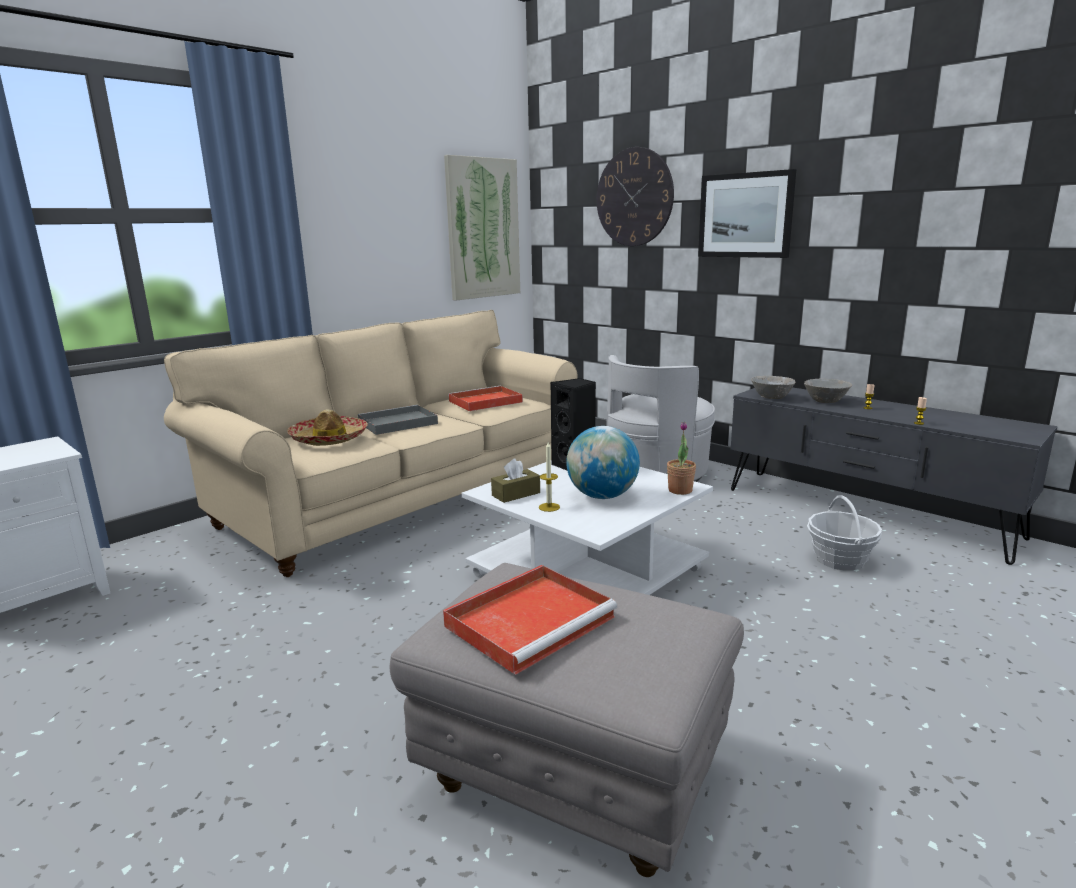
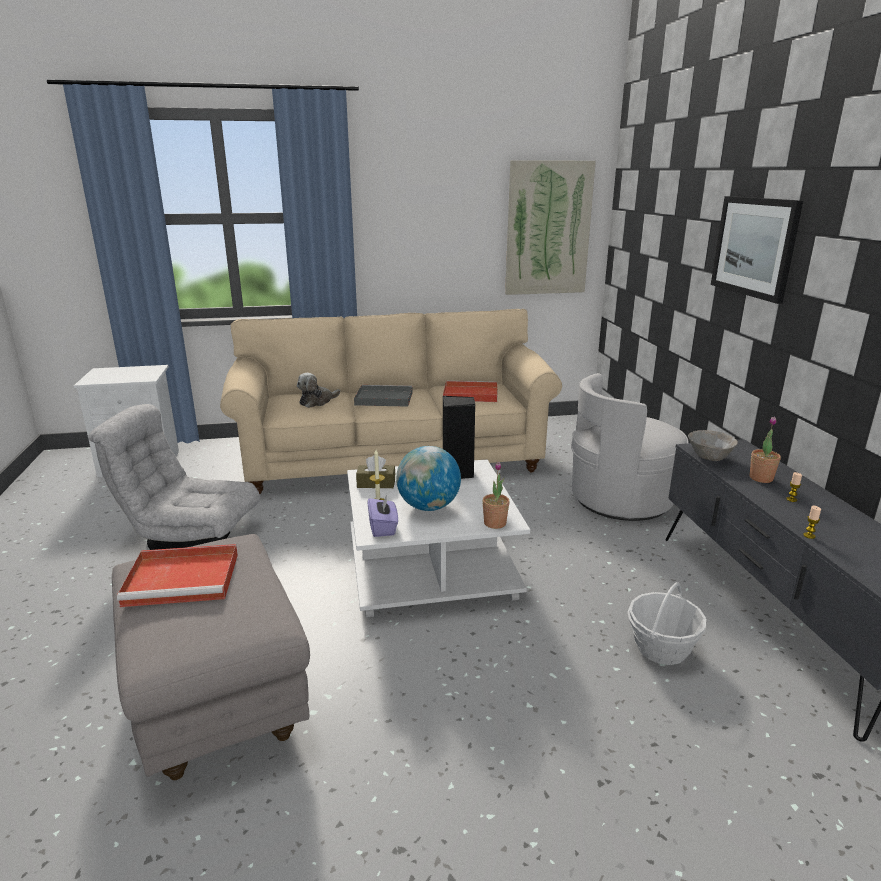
camera: 35 degrees right, 5 degrees up
hat [287,409,368,446] -> plush toy [297,373,340,408]
wall clock [597,147,674,246] -> none
grey bowl [804,379,852,403] -> potted plant [750,417,781,483]
none -> grey armchair [88,404,260,550]
none -> purple tissue box [368,494,398,537]

